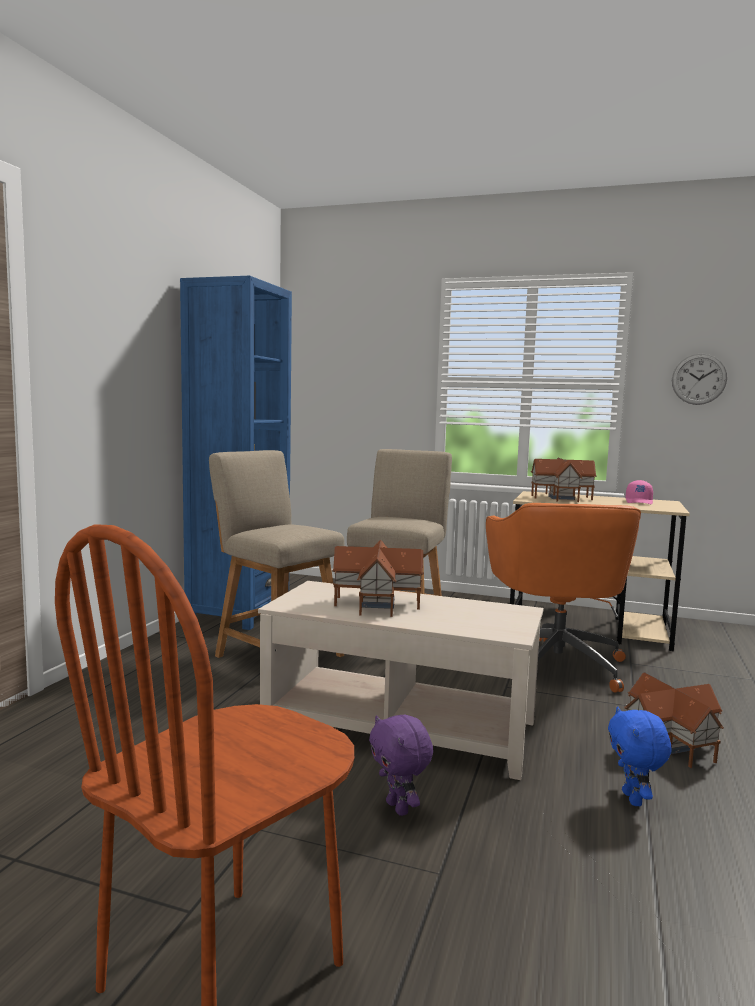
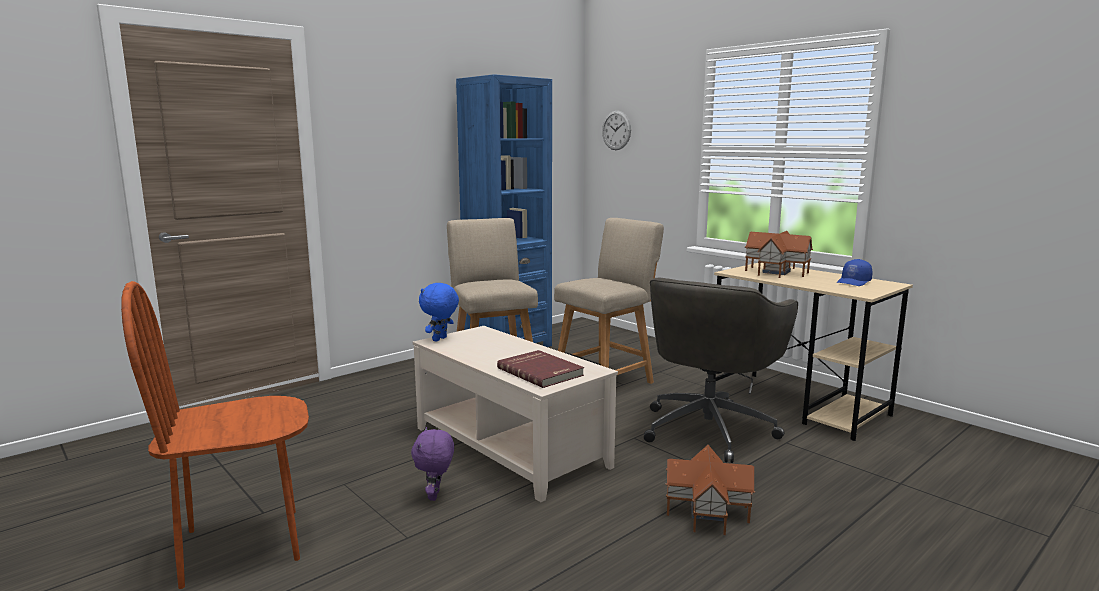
camera: 30 degrees right, 5 degrees up
toy house [332,539,424,617] -> none
orange office chair [486,503,641,693] -> grey office chair [644,277,798,463]
blue plush toy [608,706,671,806] -> blue plush toy moved to [419,283,459,342]
pink cap [626,480,653,505] -> blue cap [837,259,872,286]
wall clock [672,353,727,405] -> wall clock moved to [602,110,631,150]
none -> red book [497,350,584,388]

